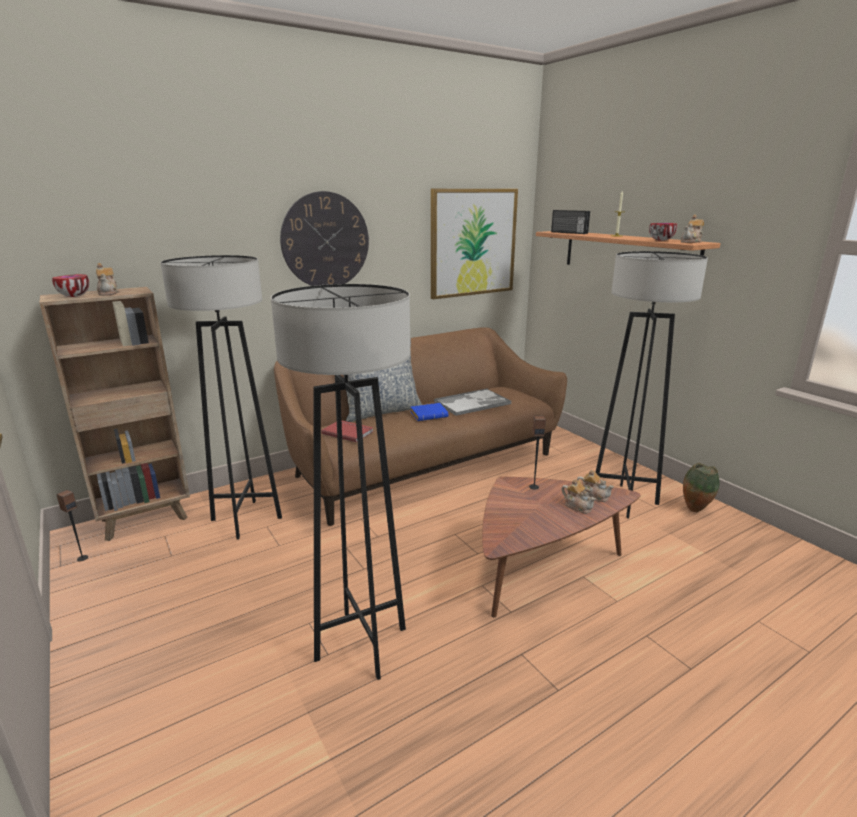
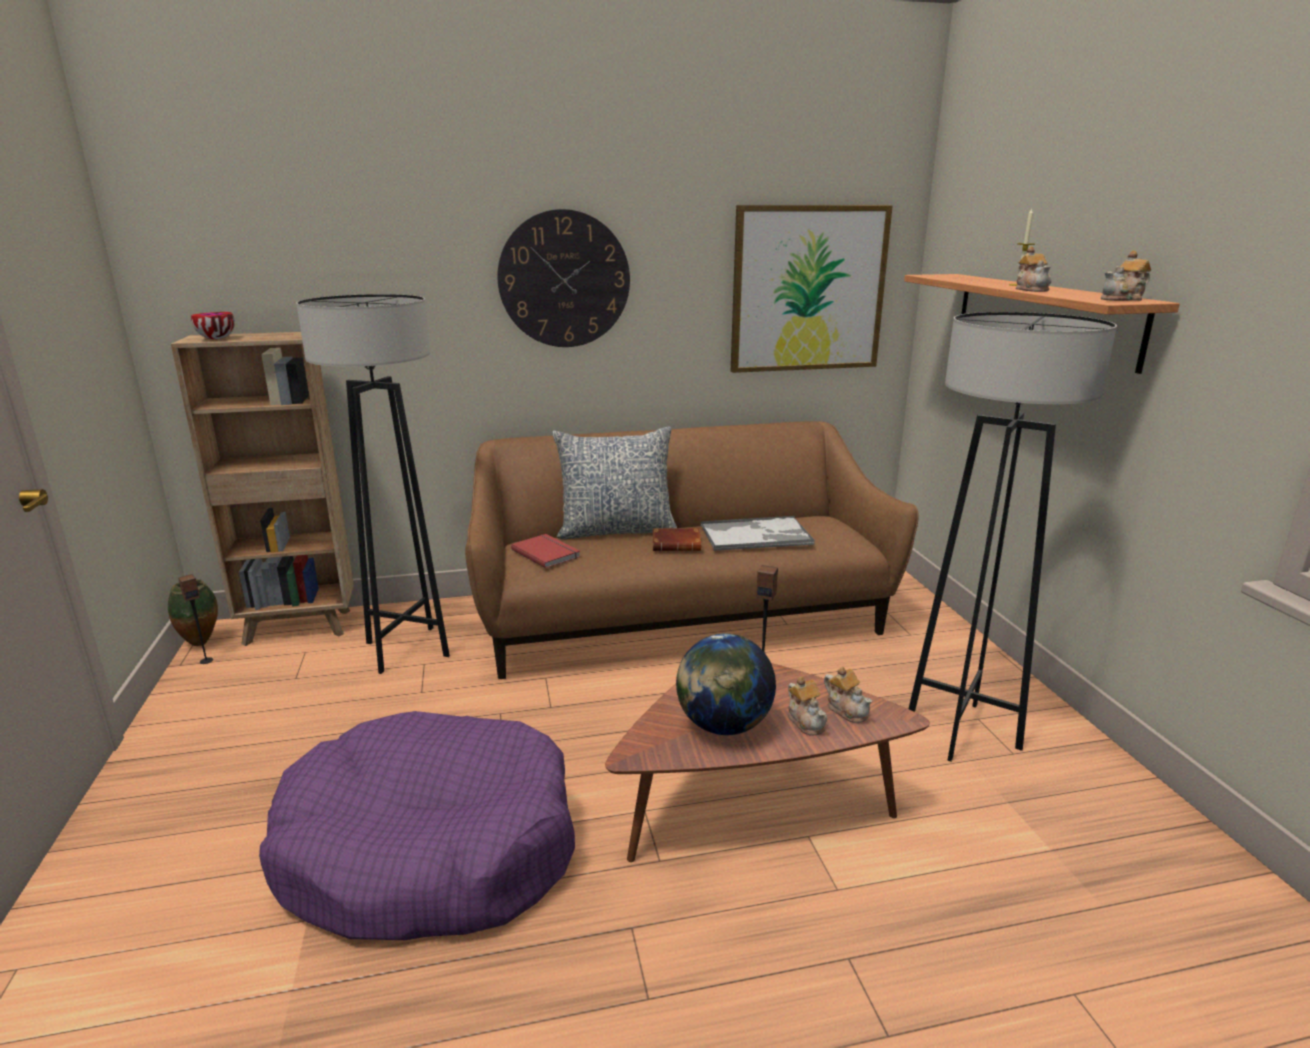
camera: 20 degrees right, 0 degrees up
teapot [96,263,120,296] -> teapot moved to [1016,246,1051,292]
grey floor lamp [271,284,410,680] -> purple dog bed [259,711,575,940]
blue book [410,403,449,421] -> brown book [653,528,701,551]
radio [551,210,590,234] -> none
bowl [649,223,677,241] -> none
vase [683,463,720,512] -> vase moved to [168,579,218,646]
none -> globe [676,634,776,735]

